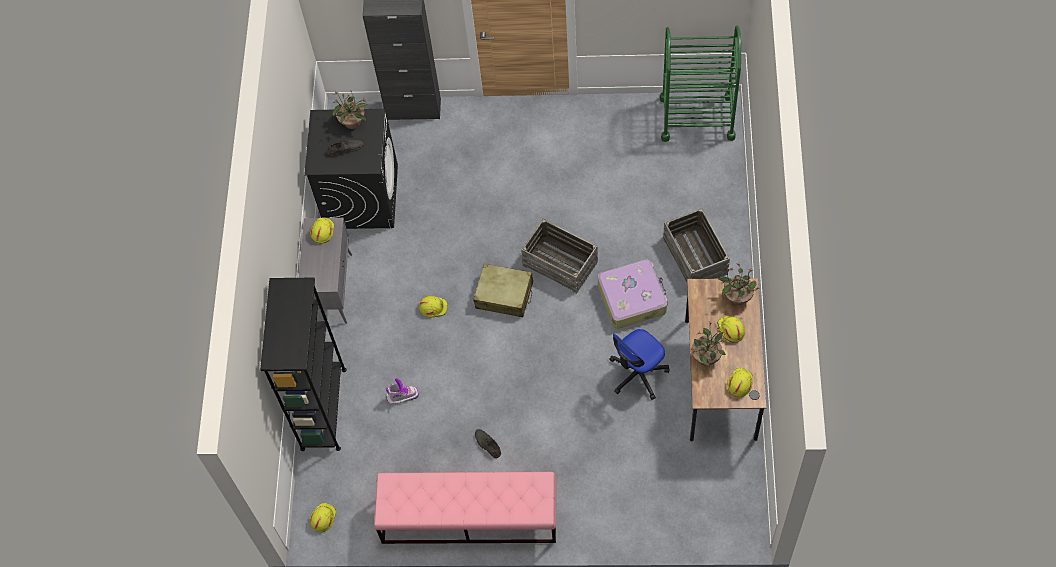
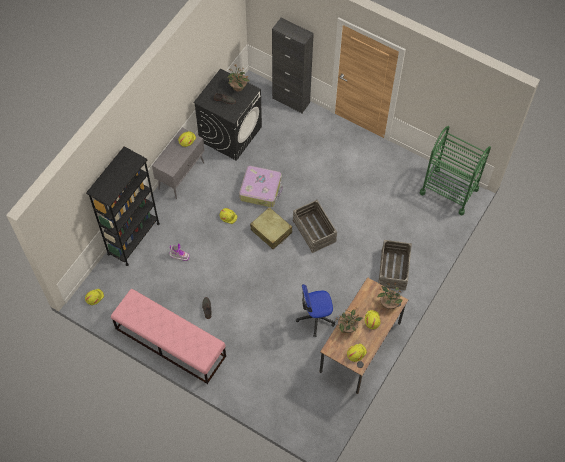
camera: 25 degrees right, 0 degrees up
suitcase [598,259,668,329] -> suitcase moved to [239,166,283,207]

